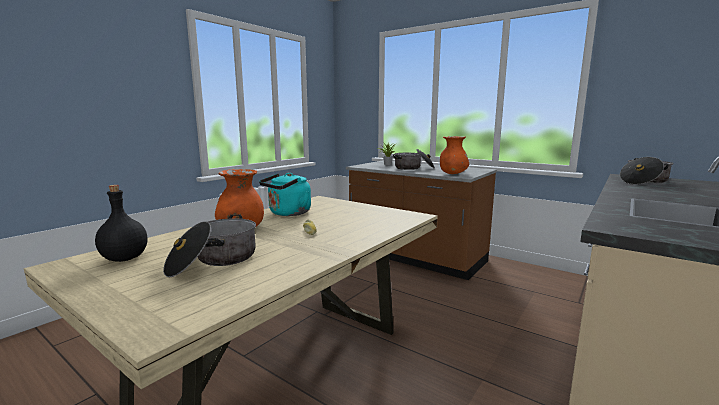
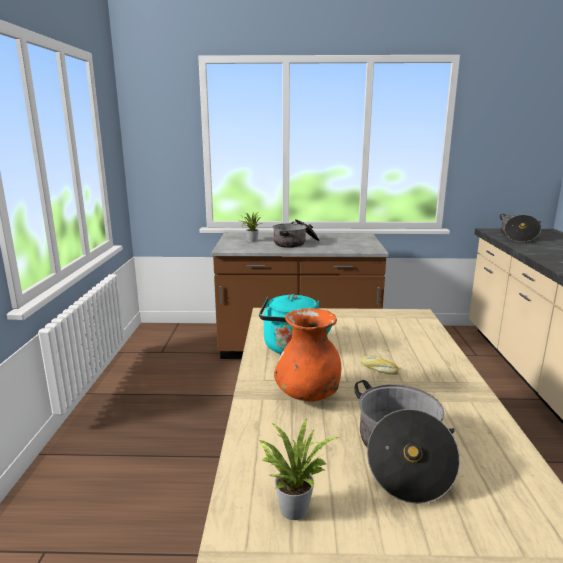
camera: 35 degrees left, 5 degrees up
black bottle [95,185,148,262] -> potted plant [259,419,340,520]
orange vase [440,136,469,174] -> none

